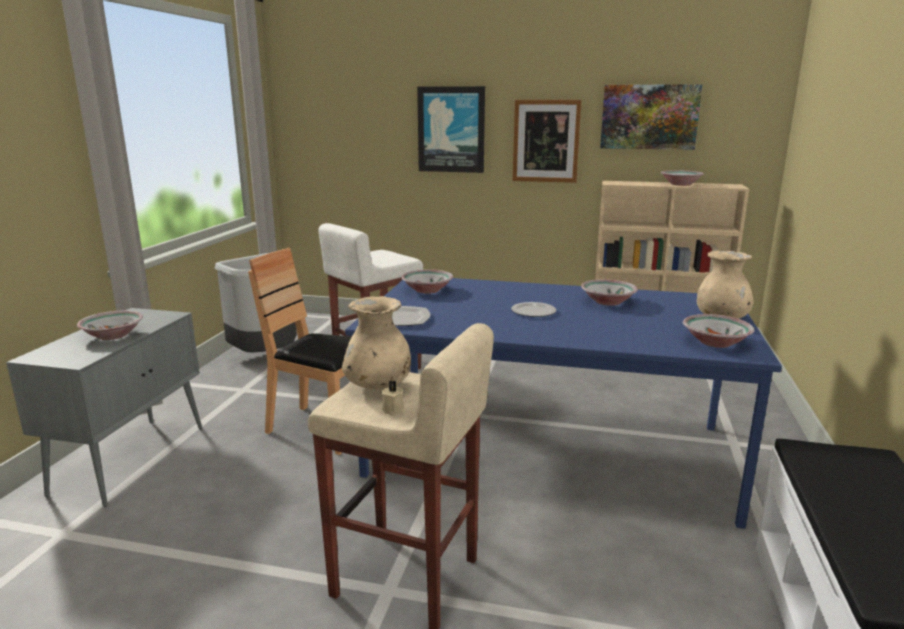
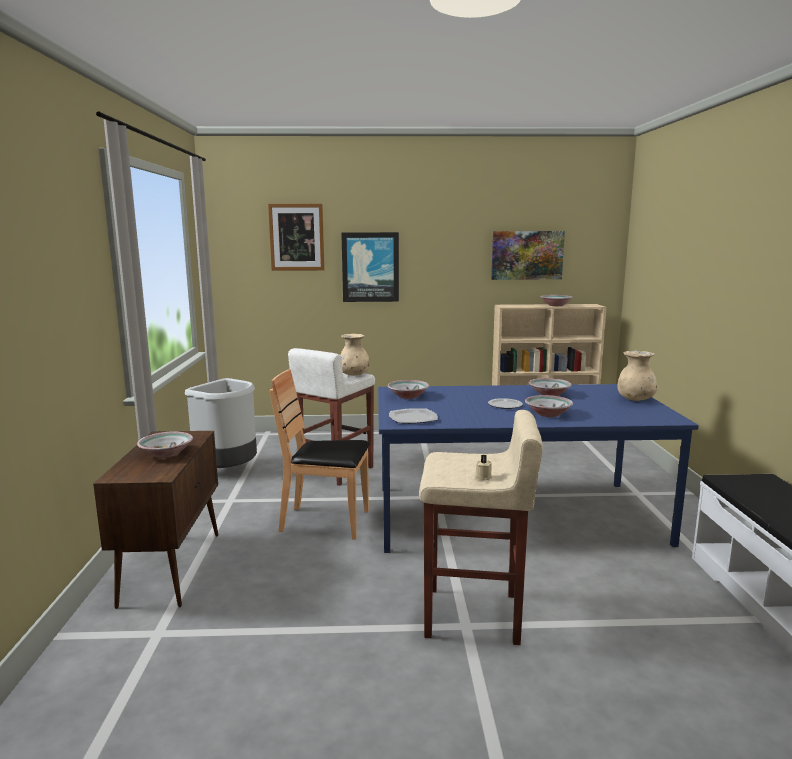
camera: 15 degrees left, 5 degrees down
grey cabinet [6,308,202,507] -> brown cabinet [93,431,218,609]
beige vase [342,296,411,390] -> beige vase moved to [341,334,370,376]
picture [513,100,581,183] -> picture moved to [268,204,324,271]
bowl [683,314,755,348] -> bowl moved to [525,395,573,417]

